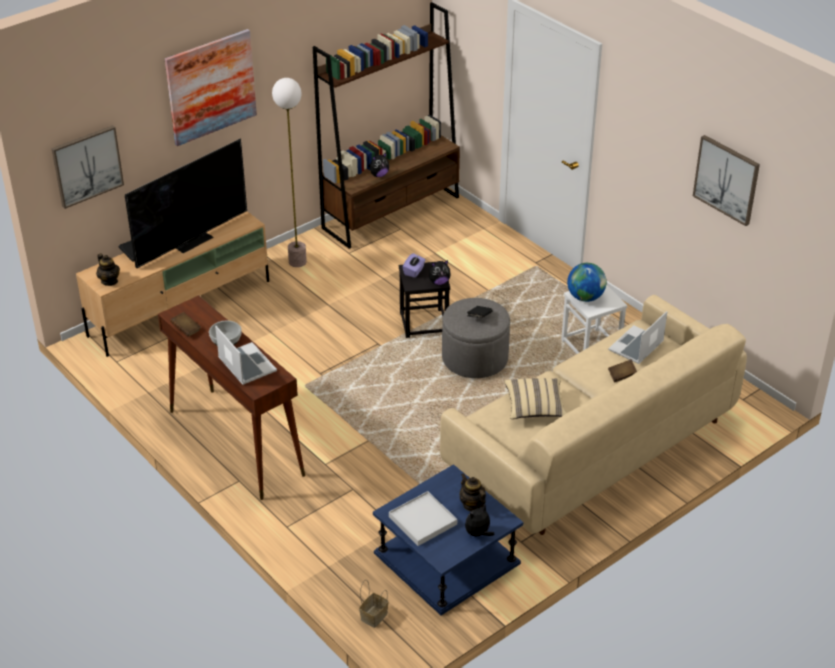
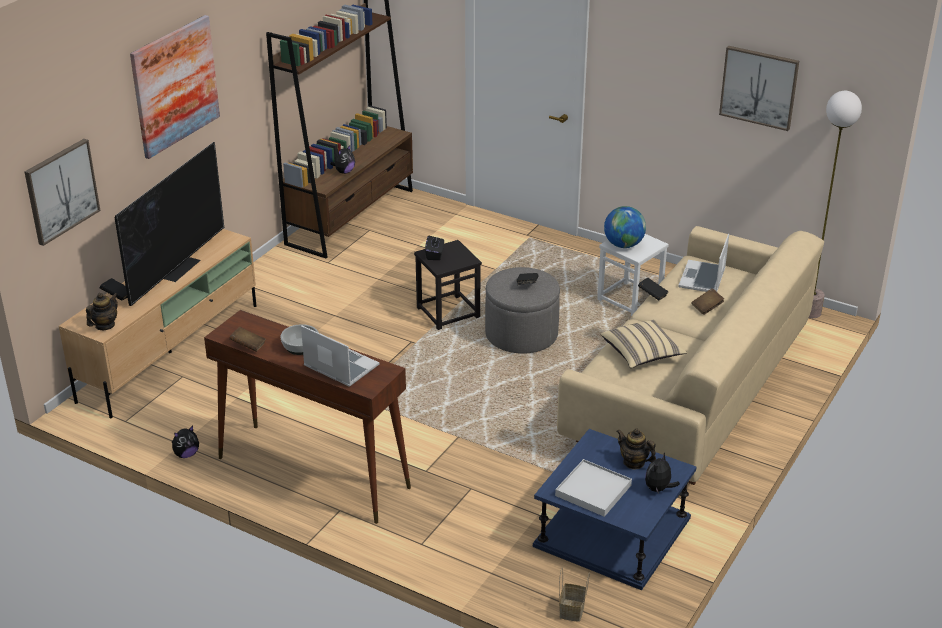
camera: 20 degrees left, 5 degrees down
teapot [96,253,120,286] -> teapot turned 90 degrees counterclockwise [86,293,118,330]
floor lamp [272,78,307,267] -> floor lamp moved to [809,91,862,318]
purple tissue box [403,253,426,278] -> black tissue box [425,236,444,260]
plush toy [429,260,451,285] -> plush toy moved to [172,426,199,458]
none -> black book [638,277,668,301]

